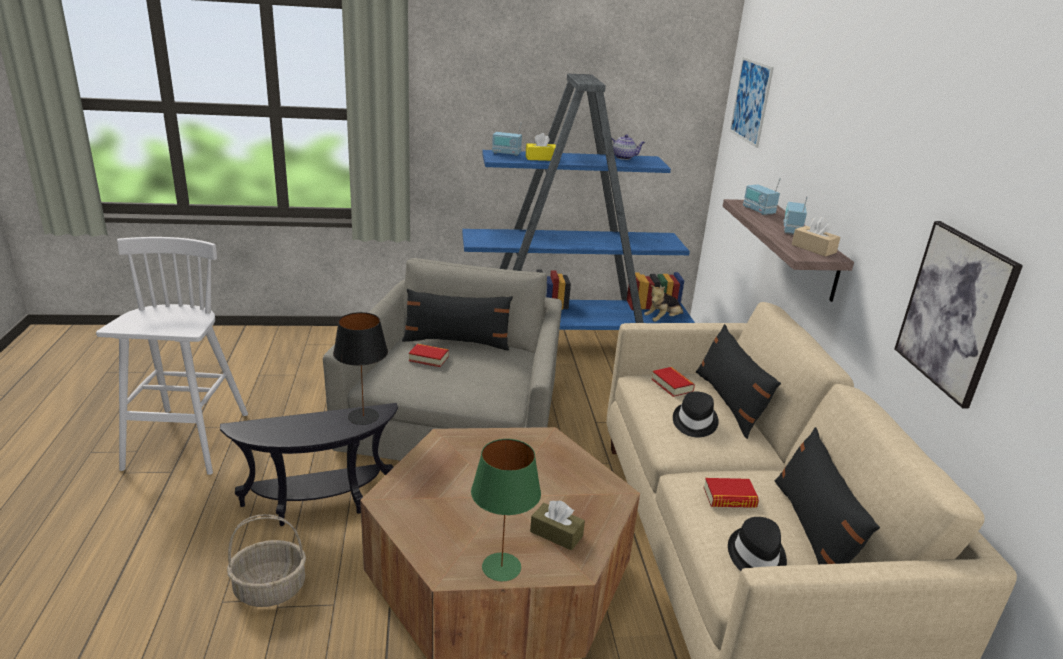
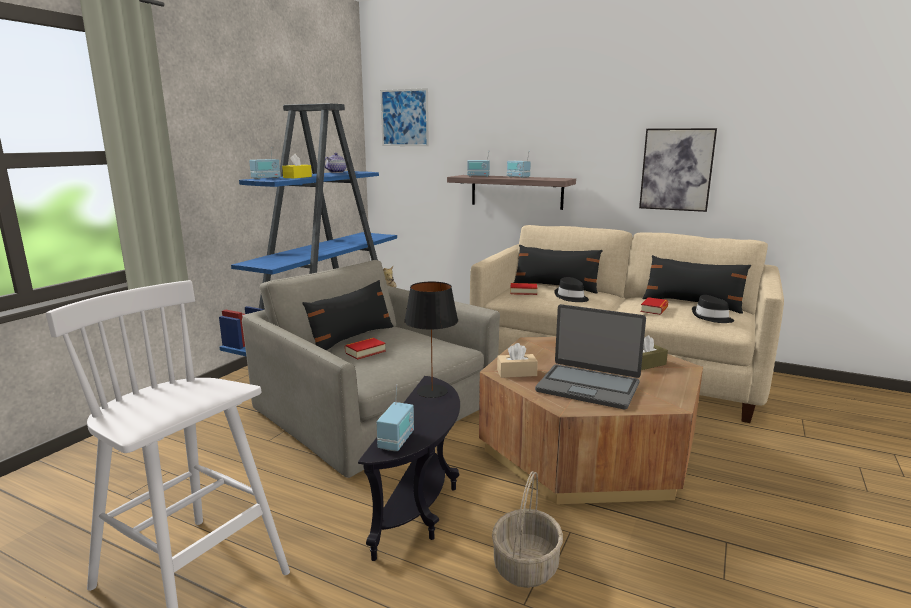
camera: 55 degrees left, 10 degrees down
green table lamp [471,439,541,581] -> none
beige tissue box [792,217,841,257] -> beige tissue box moved to [497,343,538,378]
none -> radio [377,384,414,451]
none -> laptop [535,304,646,409]

